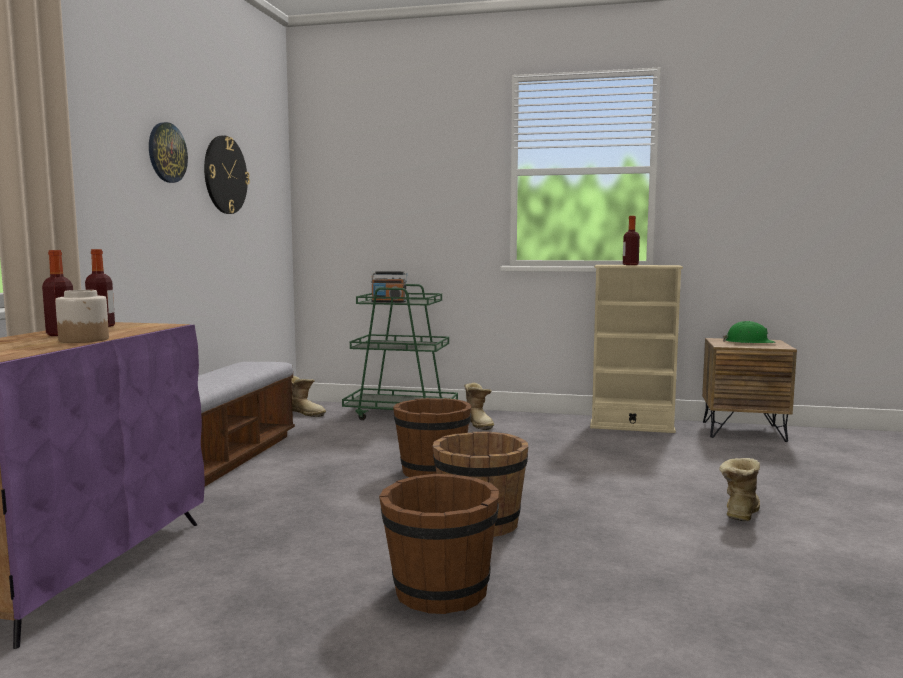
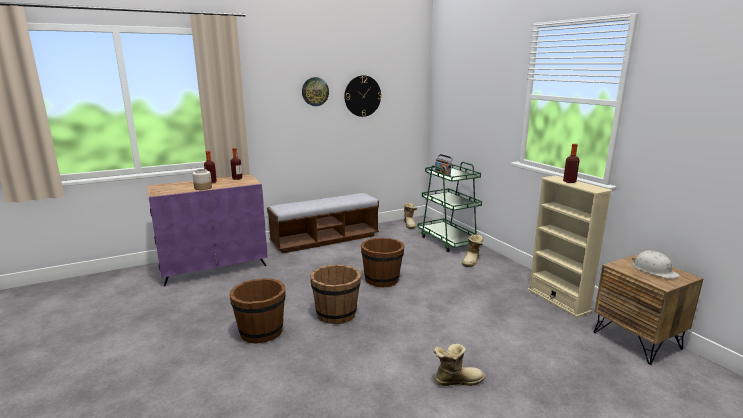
camera: 50 degrees right, 10 degrees up
green hard hat [723,321,776,343] -> white hard hat [632,251,680,279]

